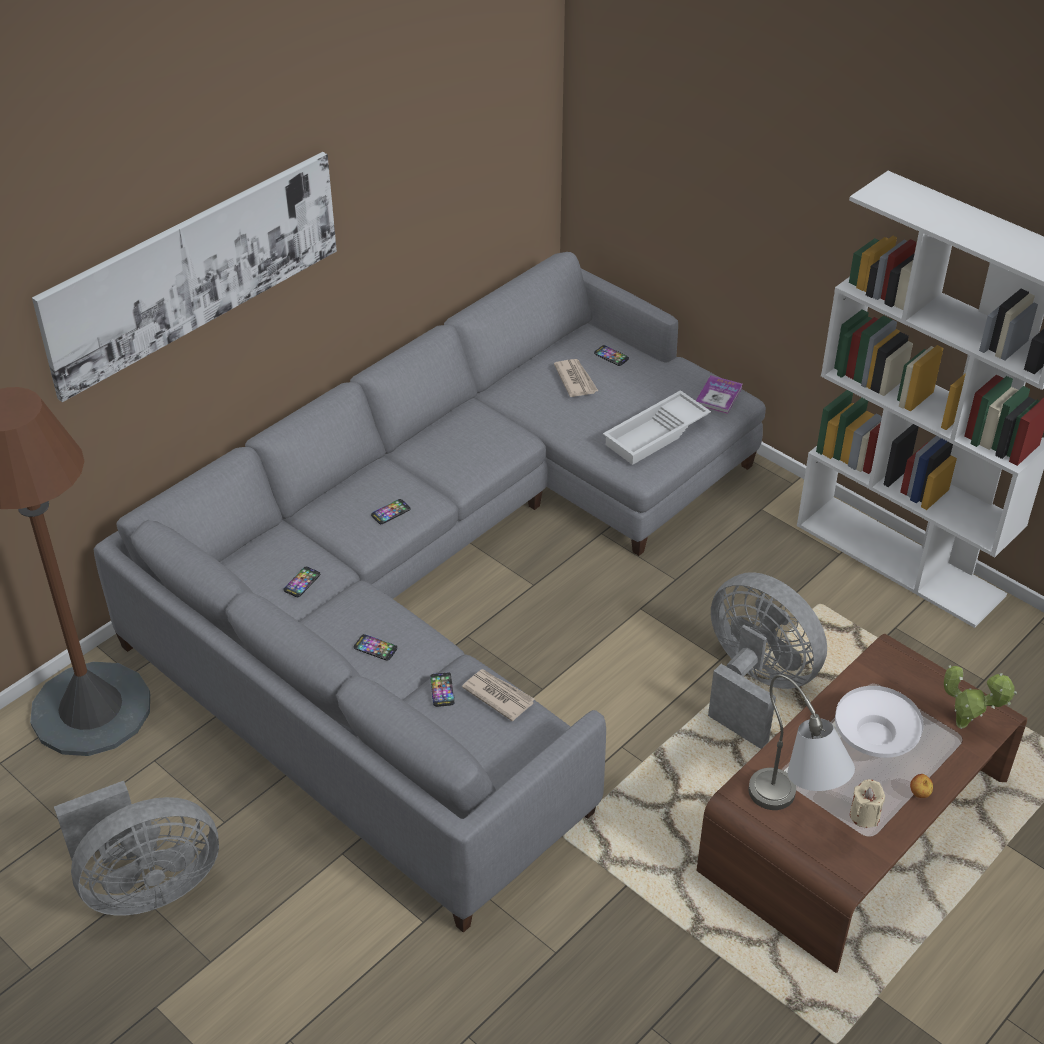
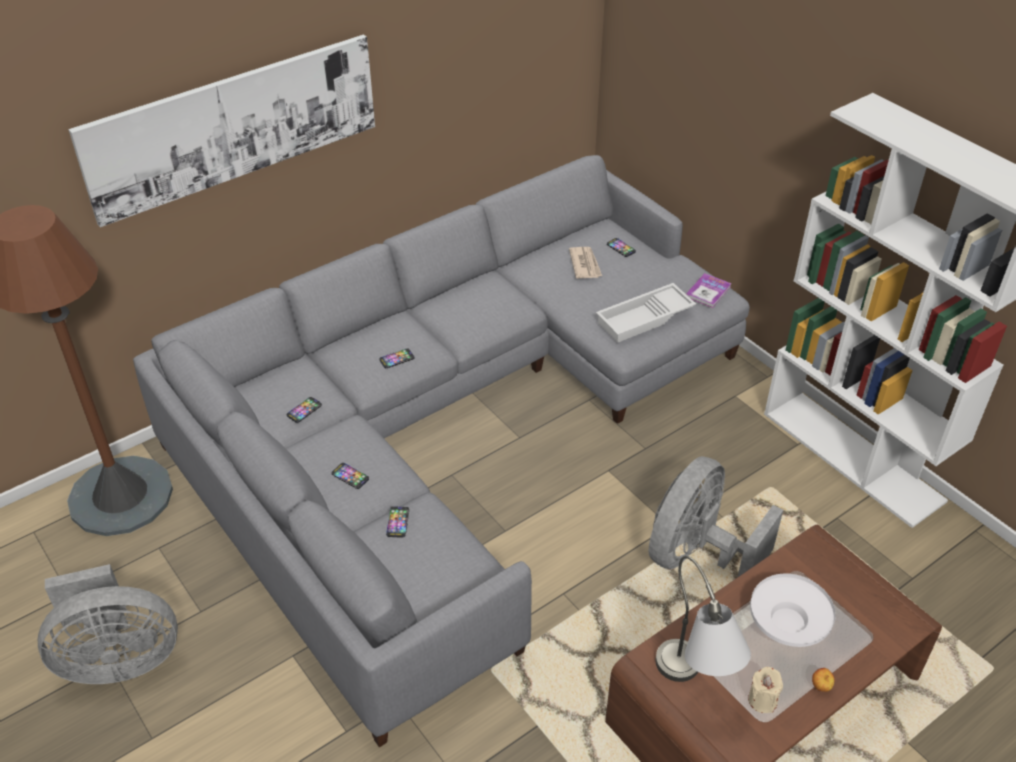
camera: 10 degrees right, 0 degrees up
newspaper [462,669,534,721] -> none
grey fan [708,572,827,749] -> grey fan turned 105 degrees counterclockwise [649,456,783,578]
potted plant [944,665,1017,729] -> none

